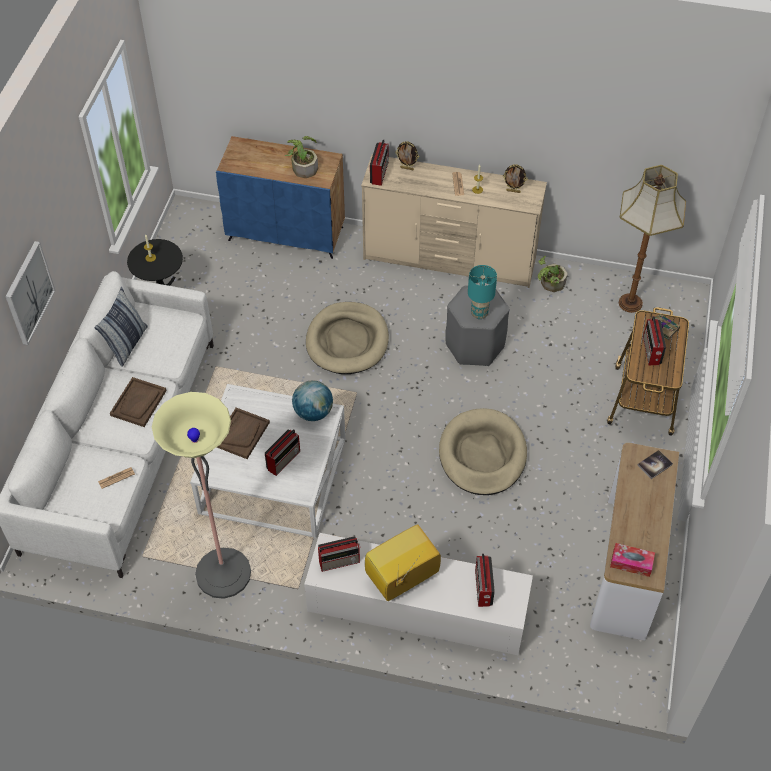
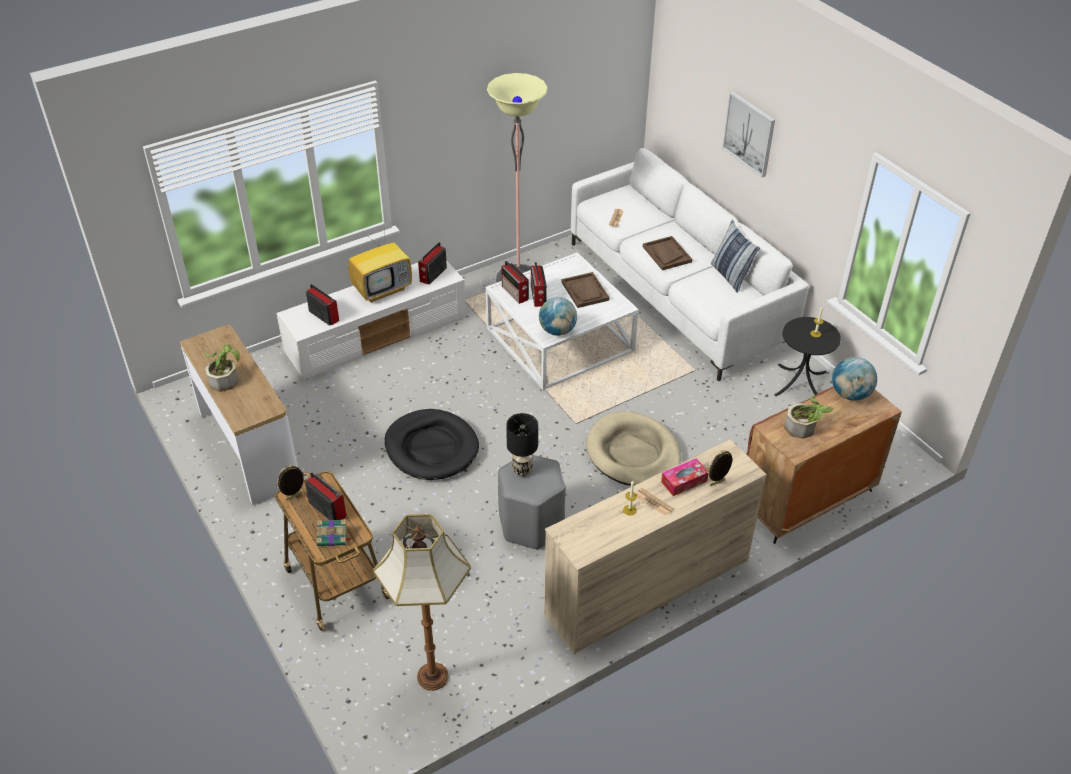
camera: 135 degrees right, 10 degrees down
blue cabinet [216,136,345,259] -> brown cabinet [746,387,902,544]
television [365,524,441,601] -> television turned 45 degrees clockwise [348,223,412,303]
radio [370,139,389,186] -> radio moved to [501,261,529,304]
beige dog bed [439,408,527,495] -> black dog bed [385,409,479,480]
turquoise table lamp [468,265,497,319] -> black table lamp [506,413,538,477]
picture frame [503,164,527,193] -> picture frame moved to [276,465,304,500]
potted plant [538,256,567,292] -> potted plant moved to [205,344,240,392]
tissue box [610,543,655,577] -> tissue box moved to [661,458,708,496]
book [637,450,673,479] -> none
none -> globe [832,357,877,401]

